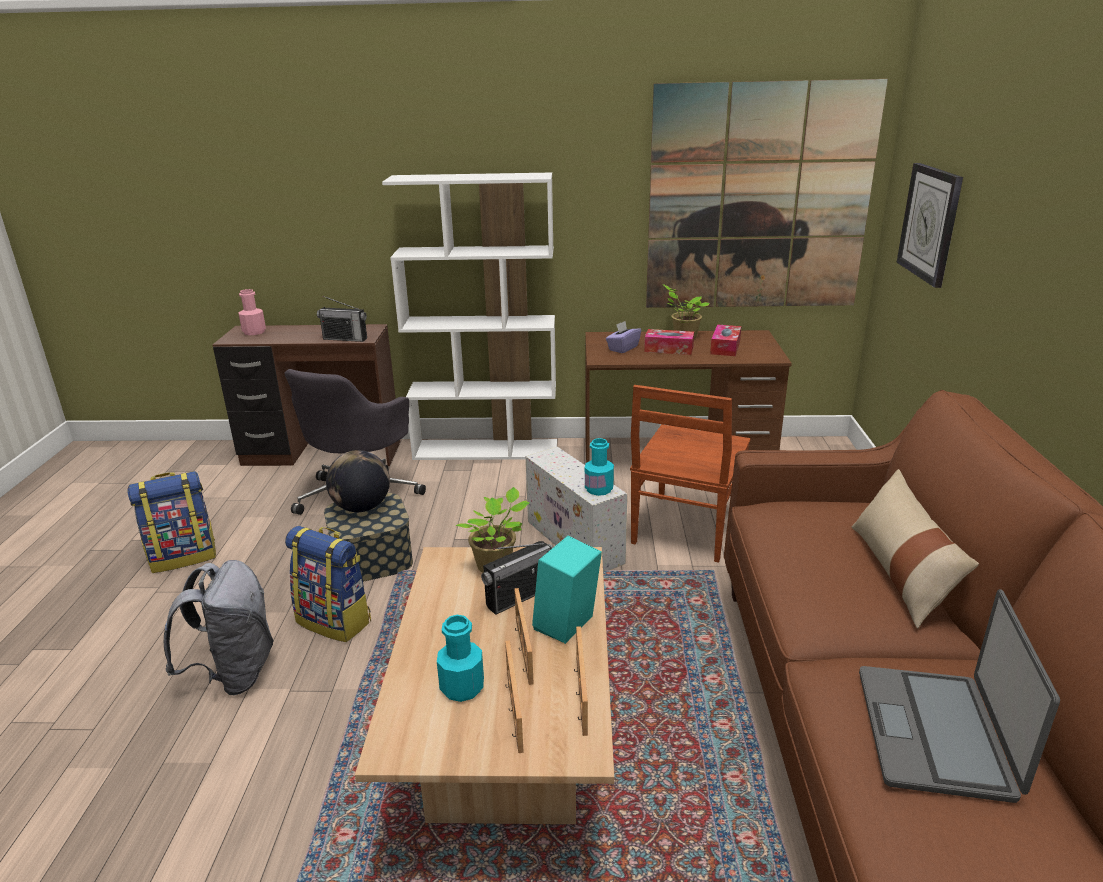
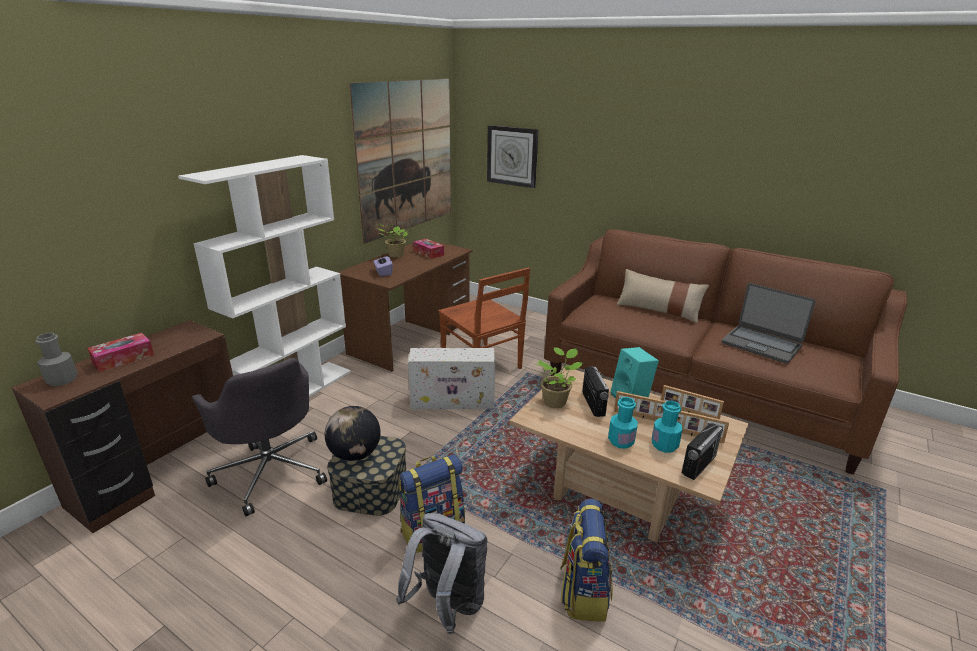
camera: 60 degrees left, 0 degrees up
backpack [127,471,216,573] -> backpack moved to [560,499,613,621]
pink bottle [238,289,266,335] -> grey bottle [35,333,78,386]
radio [317,296,367,342] -> radio moved to [682,423,723,480]
turquoise bottle [585,438,614,496] -> turquoise bottle moved to [608,397,638,449]
tissue box [644,329,694,355] -> tissue box moved to [87,333,154,372]

